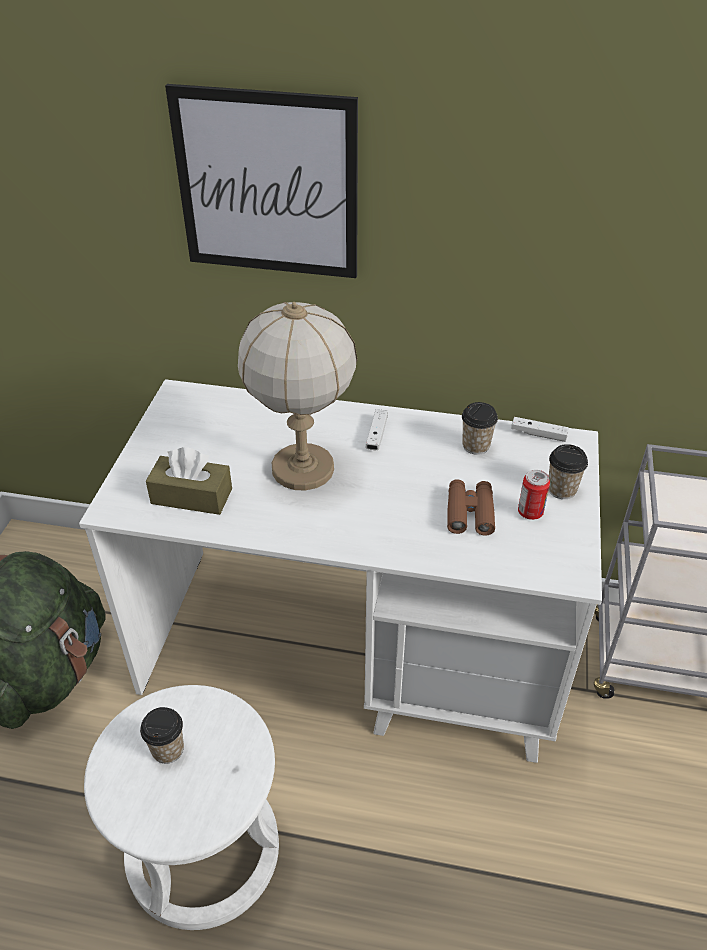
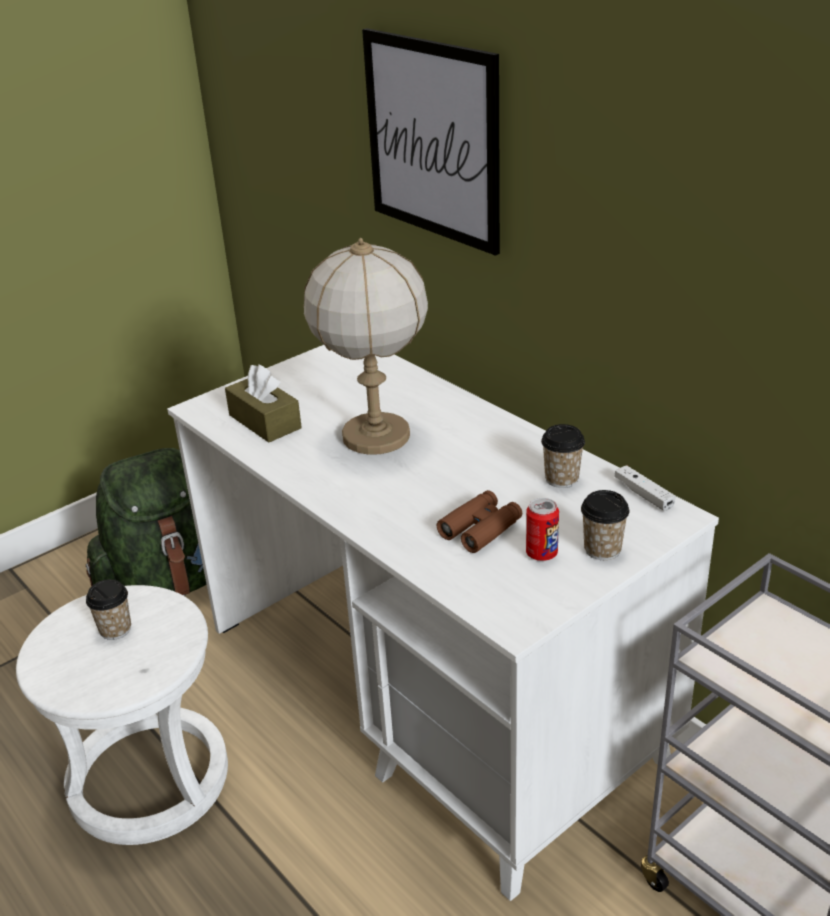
camera: 40 degrees right, 10 degrees down
white game controller [366,409,388,450] -> none

